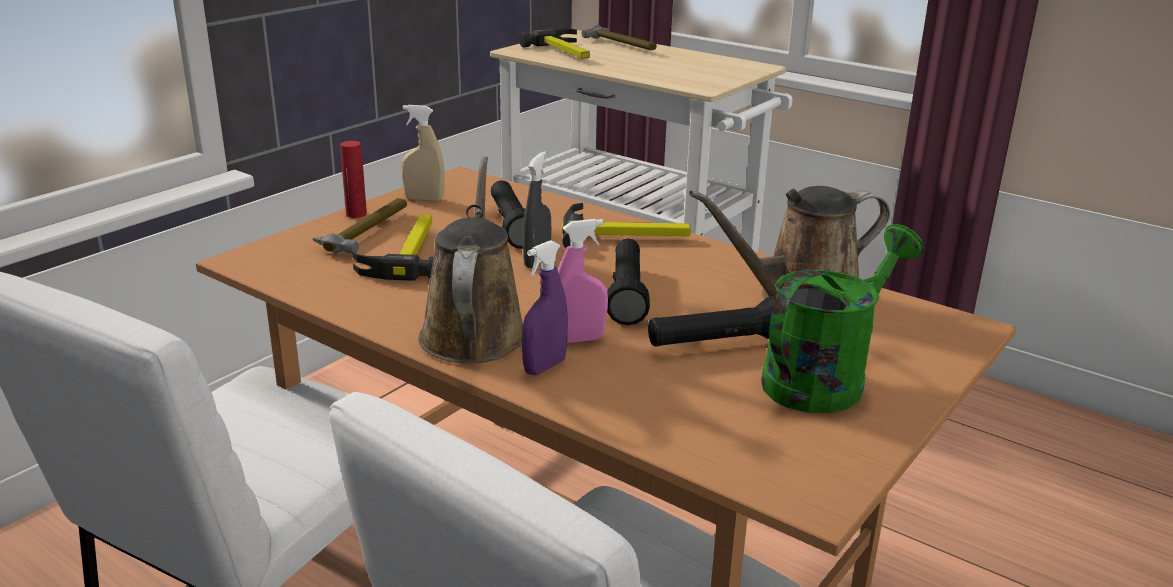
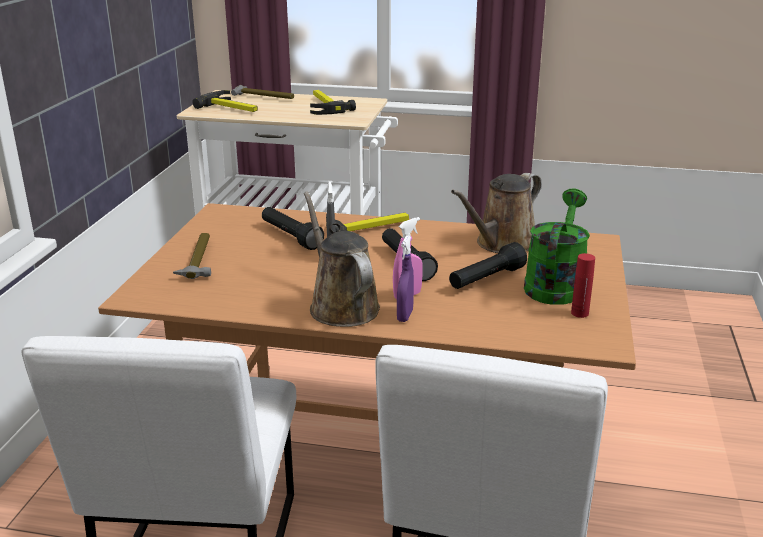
camera: 25 degrees left, 0 degrees up
red bottle [340,141,367,218] -> red bottle moved to [571,253,595,318]
hammer [352,215,433,281] -> hammer moved to [310,90,356,115]
beige spray bottle [401,105,445,201] -> none

